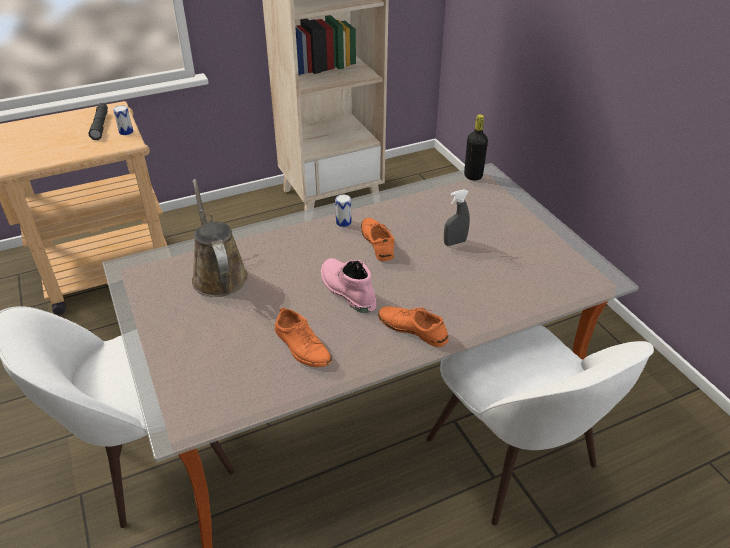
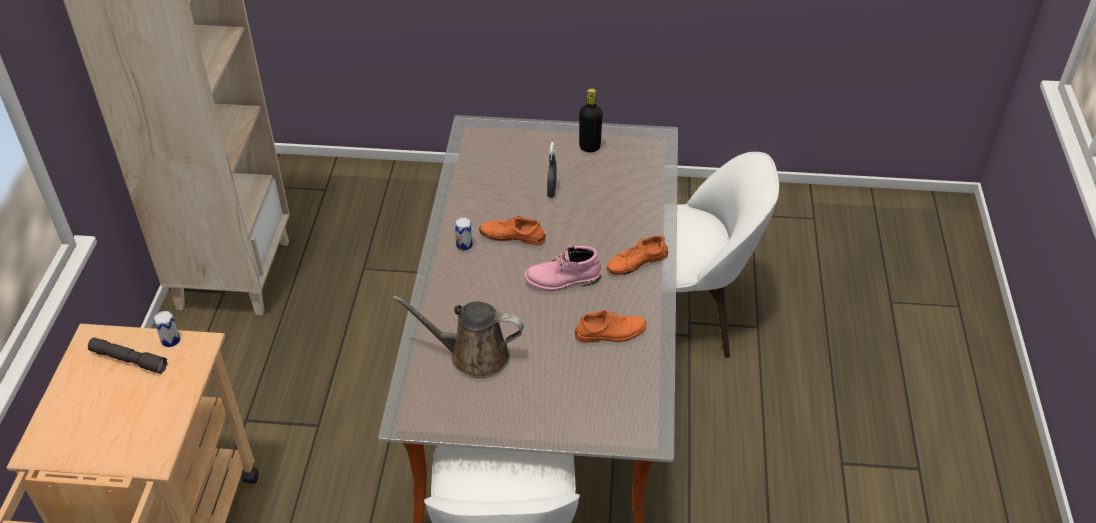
camera: 60 degrees left, 5 degrees up
black bottle [464,114,488,181] -> black bottle moved to [579,88,603,152]

